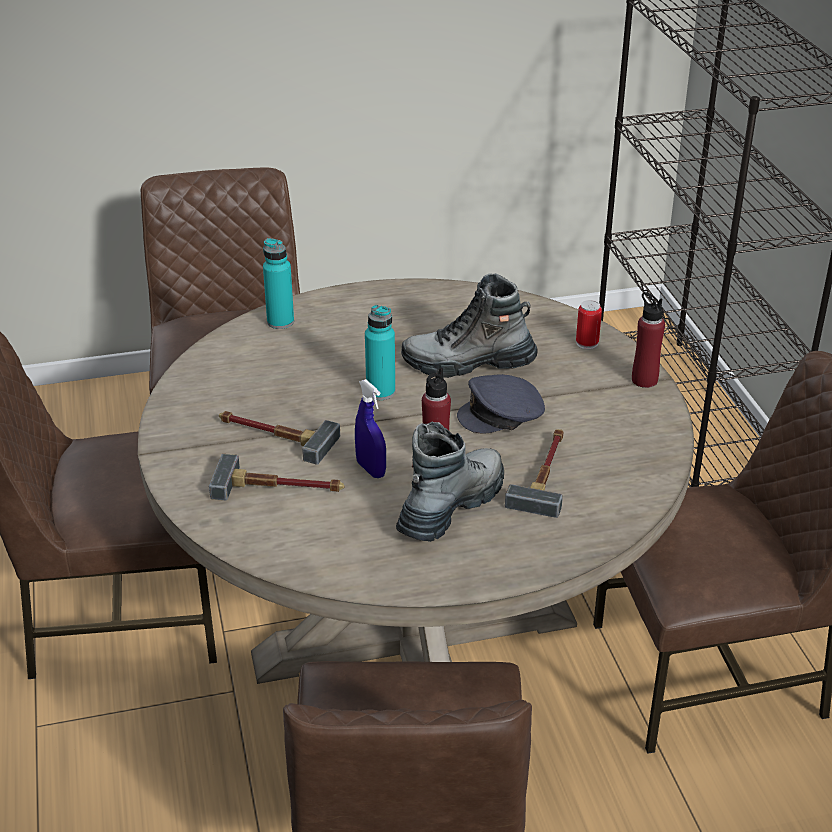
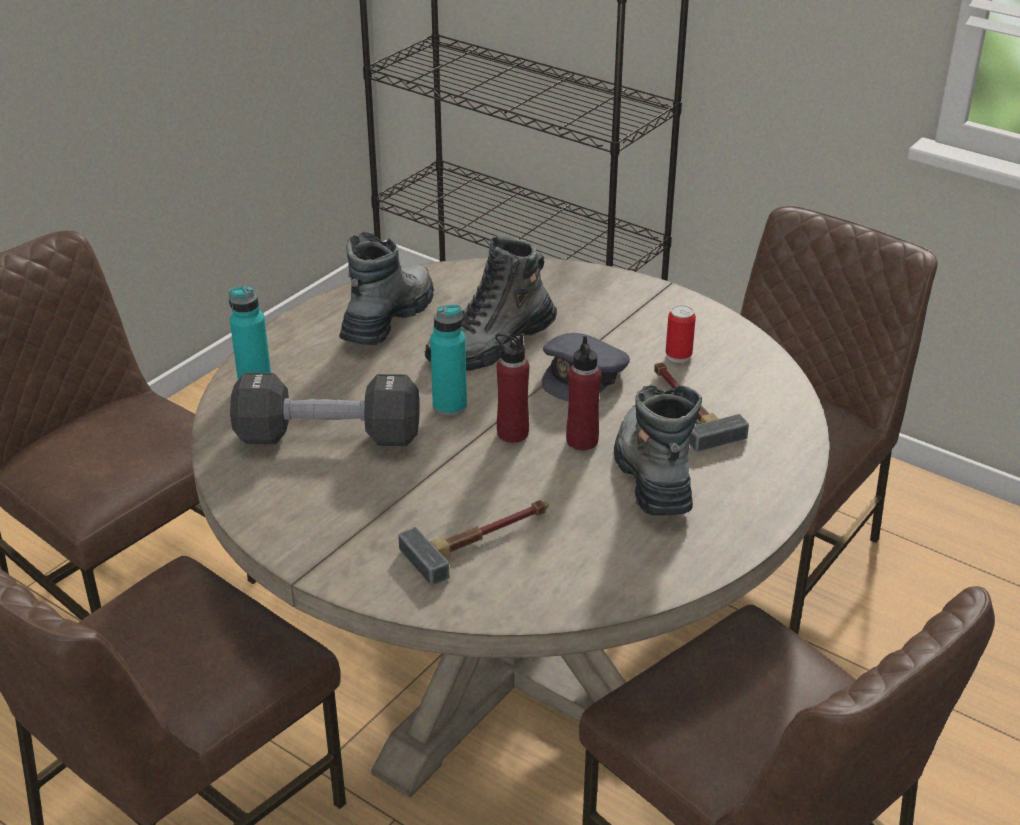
camera: 40 degrees left, 0 degrees up
hammer [219,411,340,465] -> none
blue spray bottle [355,379,386,478] -> none
can [576,300,602,350] -> can moved to [666,305,696,363]
red bottle [632,292,665,388] -> red bottle moved to [495,332,529,443]
none -> black dumbbell [230,372,419,446]
none -> boot [339,232,434,345]

